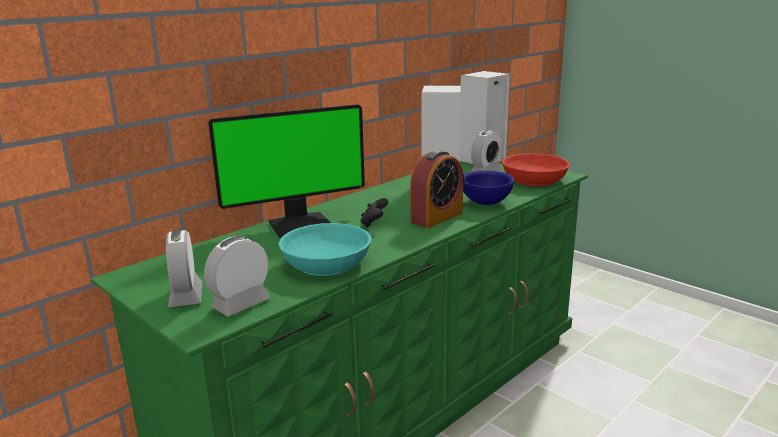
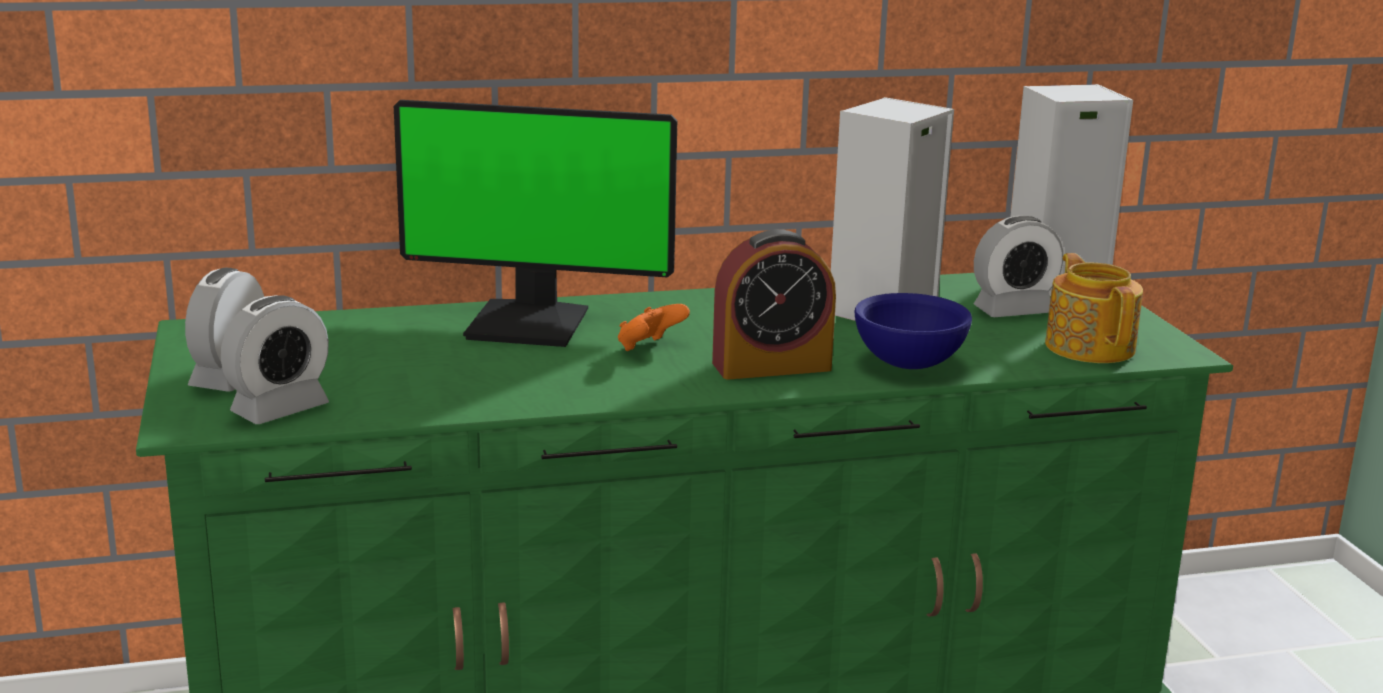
camera: 30 degrees right, 0 degrees up
alarm clock [204,236,270,316] -> alarm clock turned 150 degrees clockwise [221,295,329,424]
turquoise bowl [278,223,371,276] -> none
black game controller [360,198,388,228] -> orange game controller [618,304,690,351]
red bowl [502,153,570,187] -> teapot [1045,253,1143,363]

